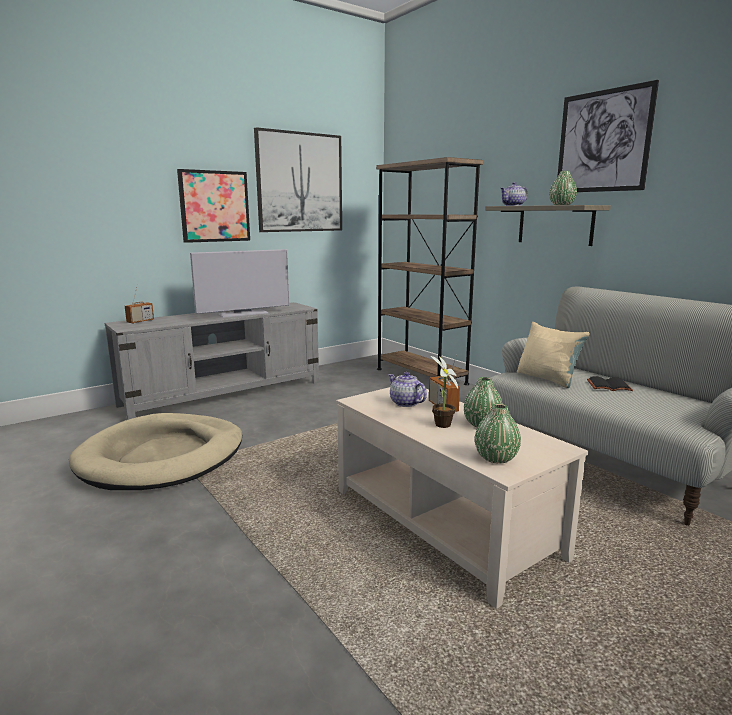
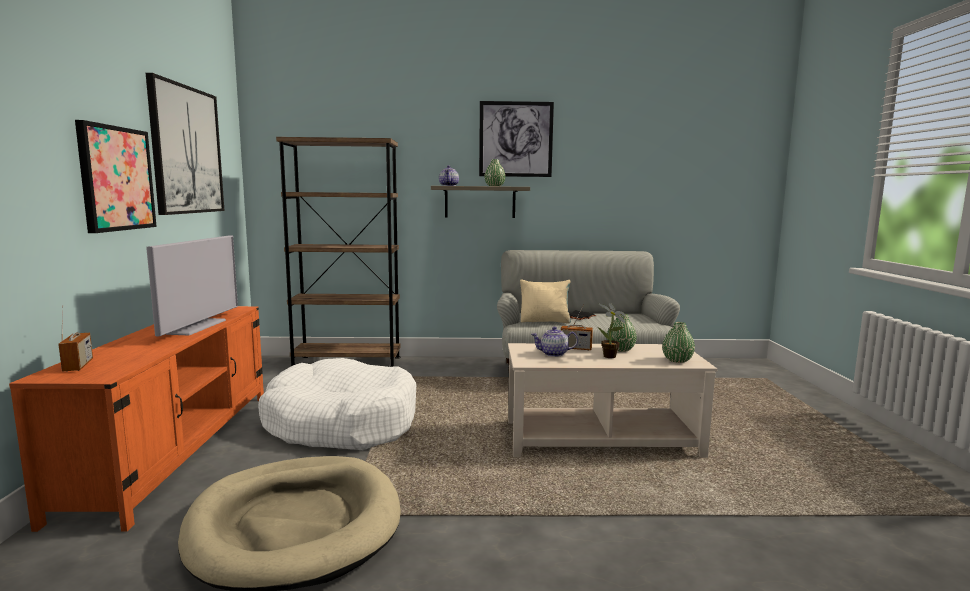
camera: 55 degrees left, 5 degrees down
grey tv stand [105,302,319,420] -> orange tv stand [9,306,264,532]
none -> white dog bed [258,358,417,450]

